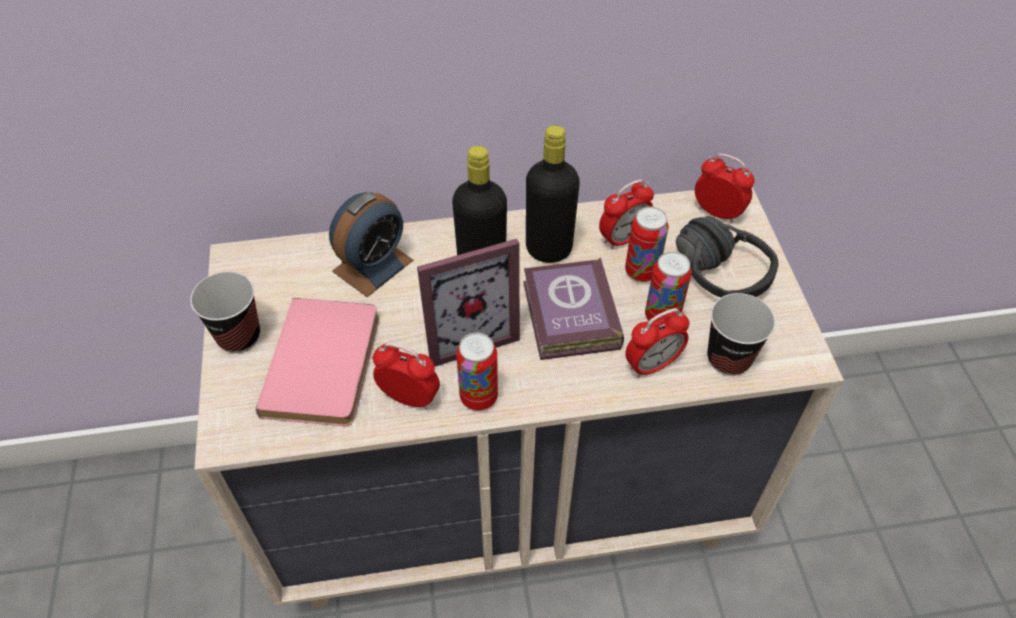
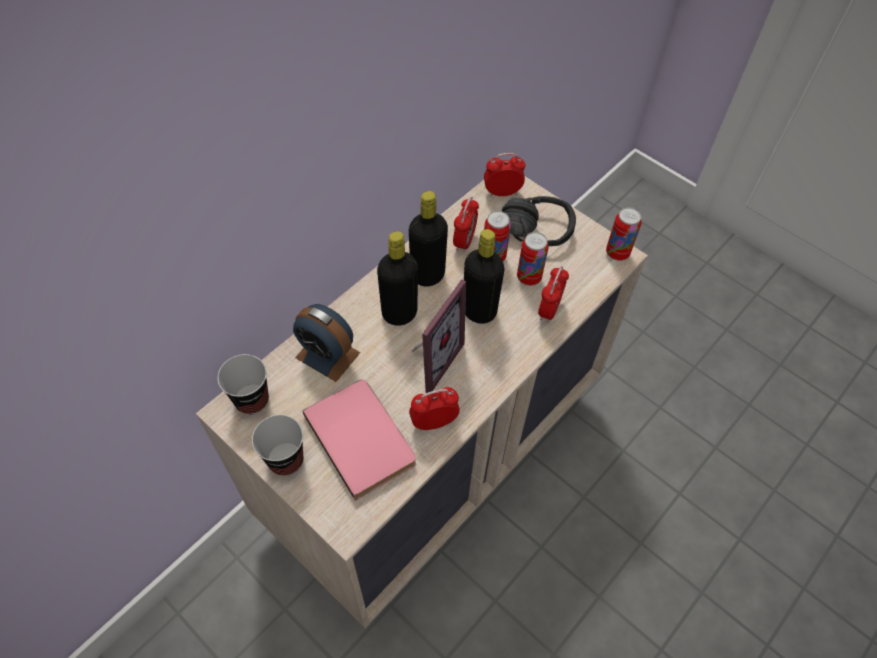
camera: 40 degrees left, 5 degrees up
alarm clock [329,192,413,297] -> alarm clock turned 120 degrees clockwise [293,304,360,382]
can [456,333,498,411] -> can moved to [606,207,642,261]
book [524,257,624,360] -> black bottle [464,229,504,324]
cup [707,293,776,376] -> cup moved to [217,354,269,414]

